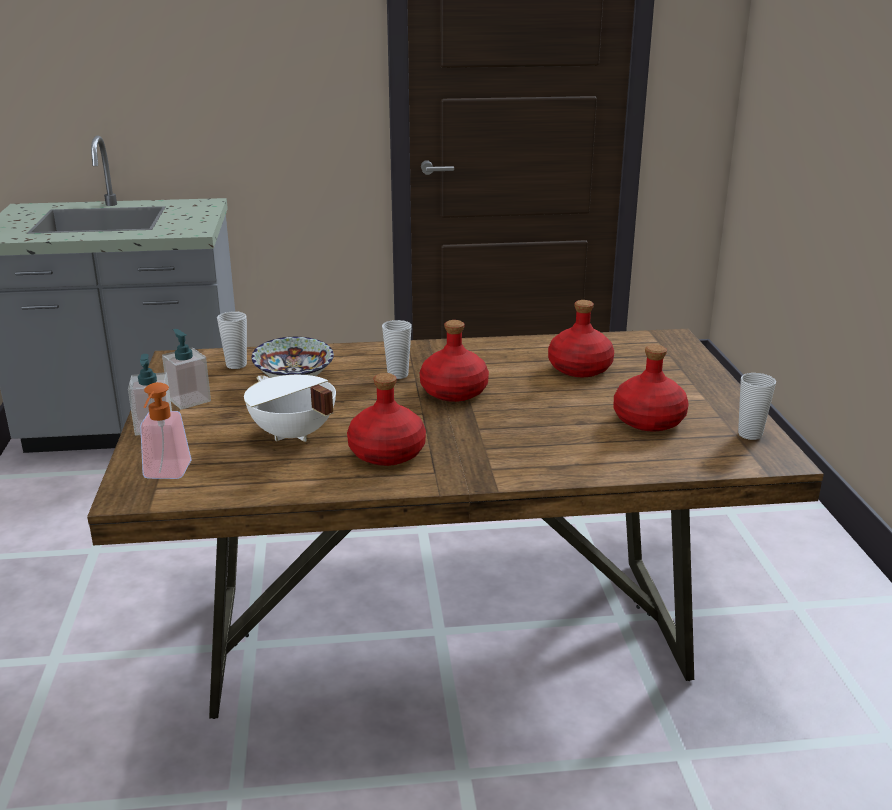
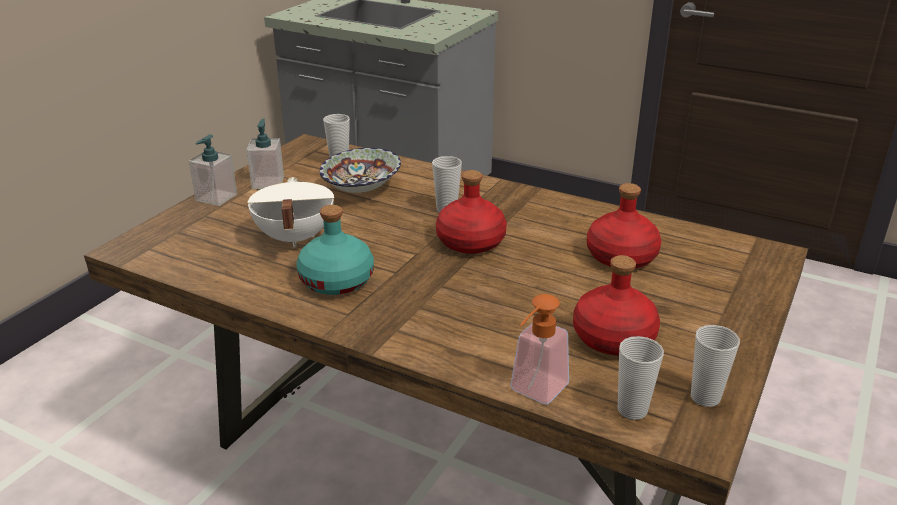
camera: 35 degrees right, 5 degrees up
soap dispenser [140,382,192,479] -> soap dispenser moved to [510,294,569,404]
red bottle [347,373,426,466] -> turquoise bottle [296,205,374,295]
none -> cup [618,336,664,420]

